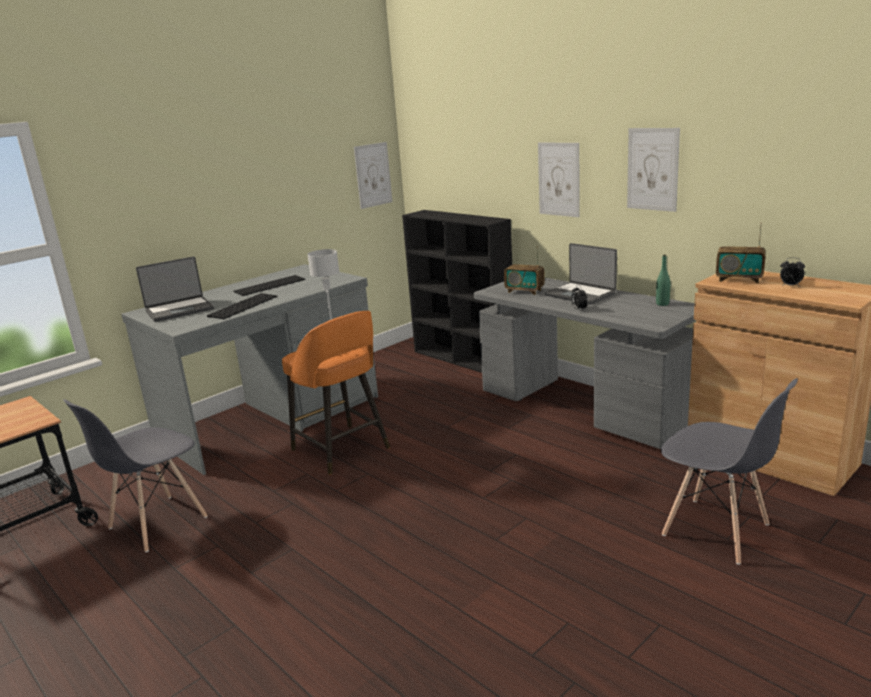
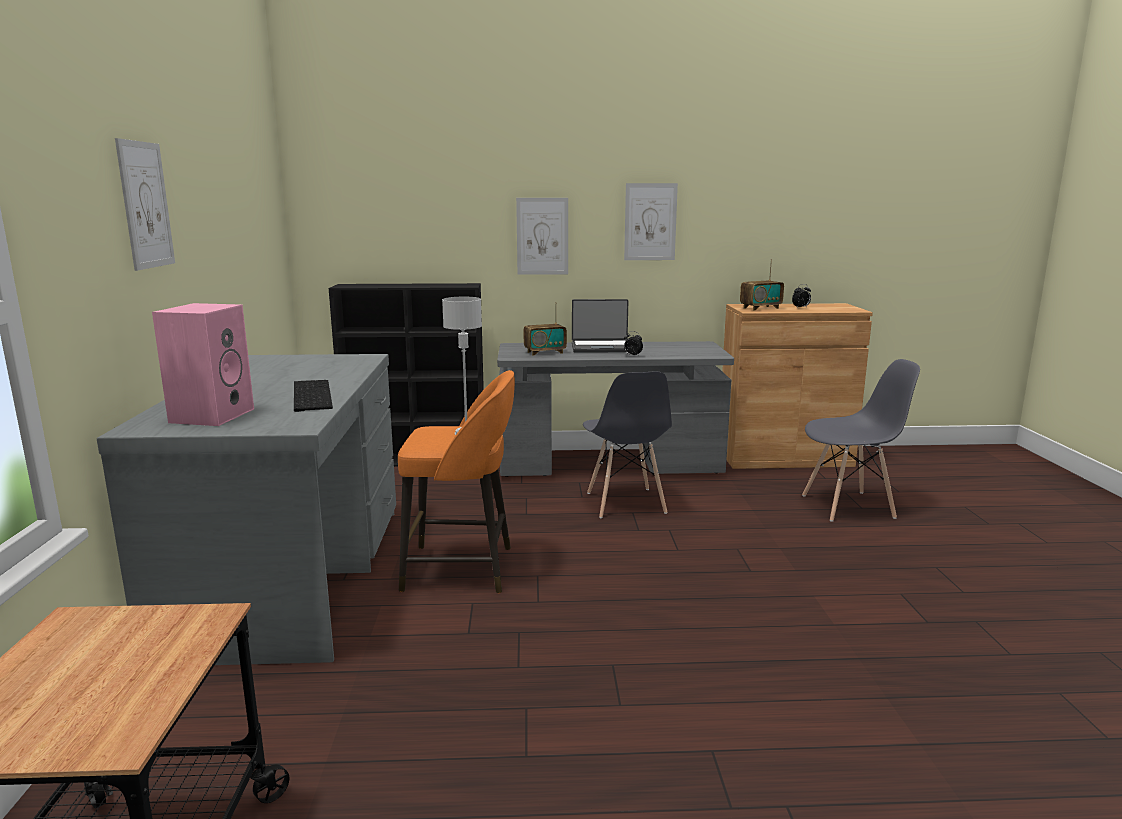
camera: 50 degrees left, 5 degrees down
grey chair [63,399,208,552] -> grey chair moved to [583,372,672,518]
laptop [136,257,214,322] -> pink speaker [152,303,254,426]
keyboard [233,275,305,296] -> none
picture [354,142,392,209] -> picture moved to [115,138,175,271]
green bottle [656,255,670,306] -> none

